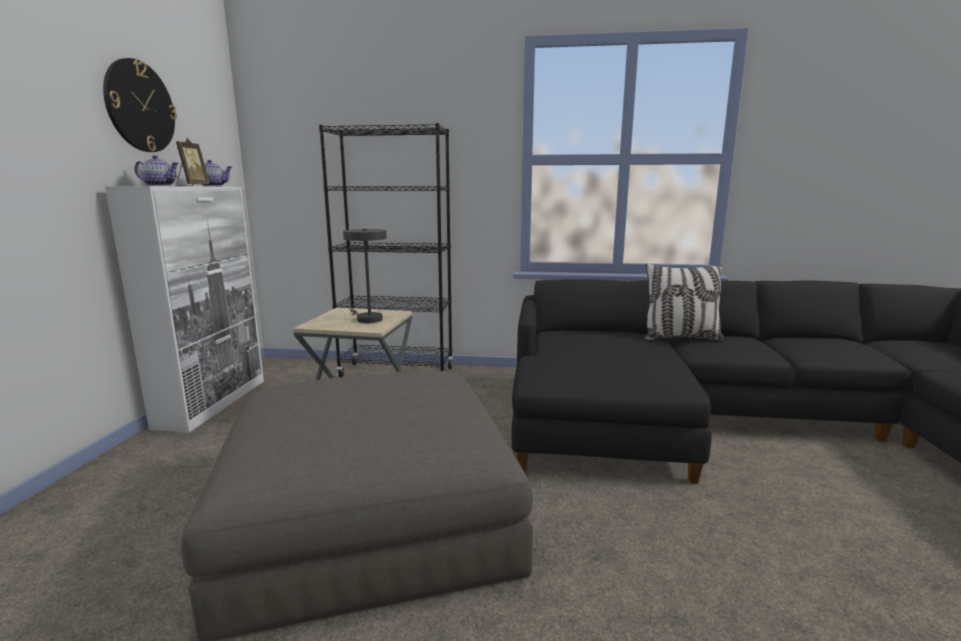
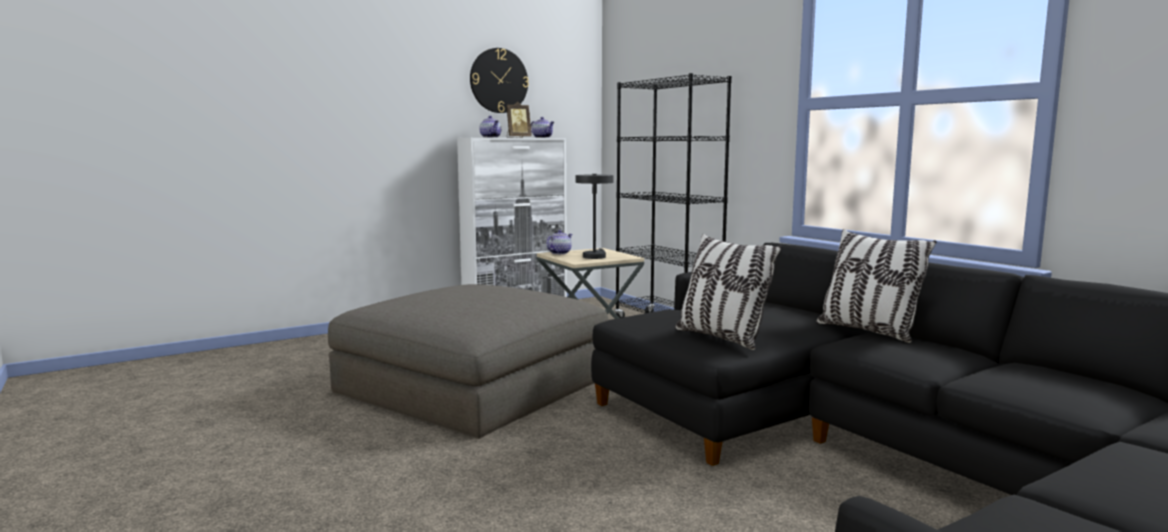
camera: 50 degrees right, 5 degrees down
none -> teapot [546,230,573,254]
none -> pillow [675,234,782,350]

